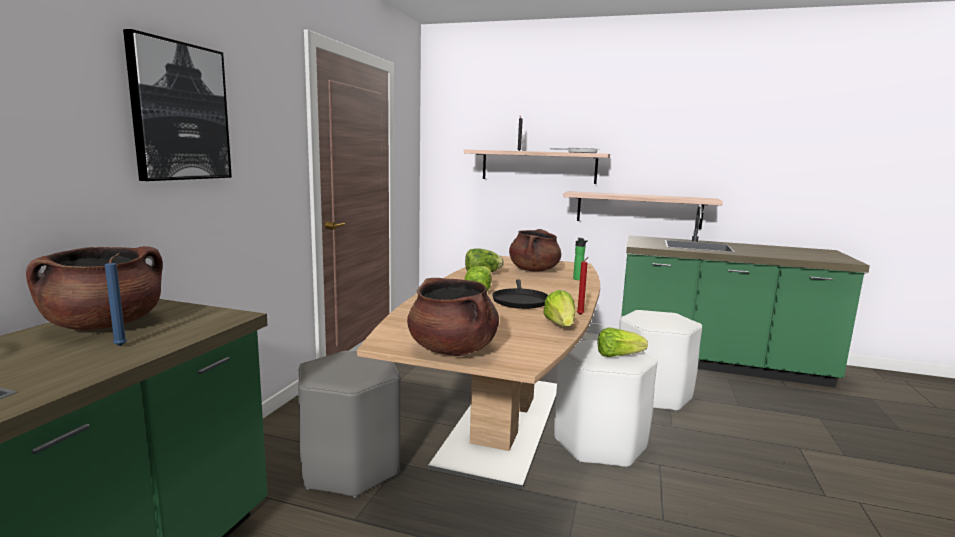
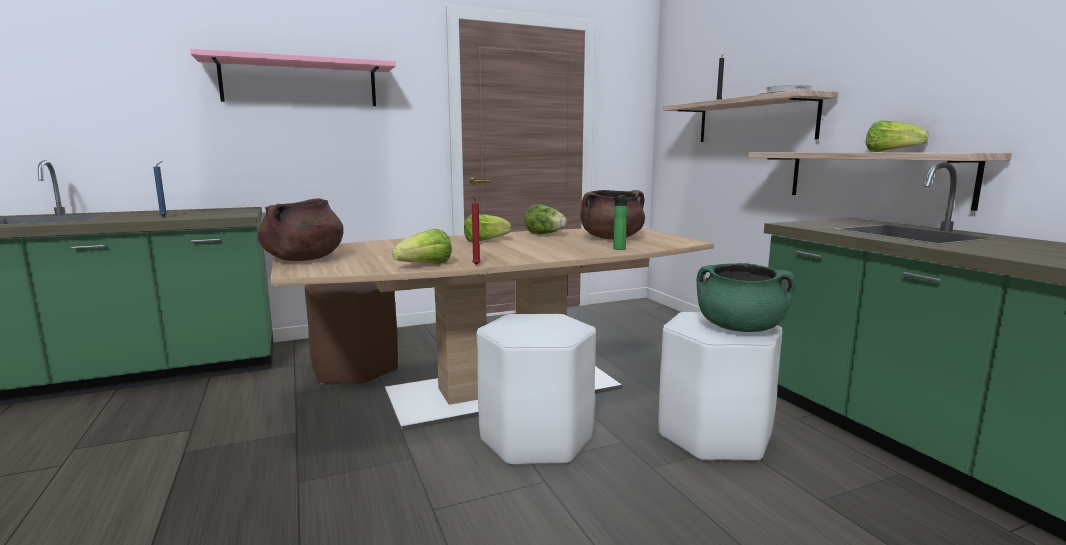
camera: 50 degrees right, 0 degrees up
brown cooking pot [26,246,163,330] -> none
picture [123,29,232,181] -> pink shelf [190,49,396,106]
grey stool [298,351,401,498] -> brown stool [305,281,398,385]
black frying pan [492,280,548,309] -> none
lettuce [598,328,648,357] -> lettuce moved to [865,121,929,152]
none -> green cooking pot [696,263,796,332]

